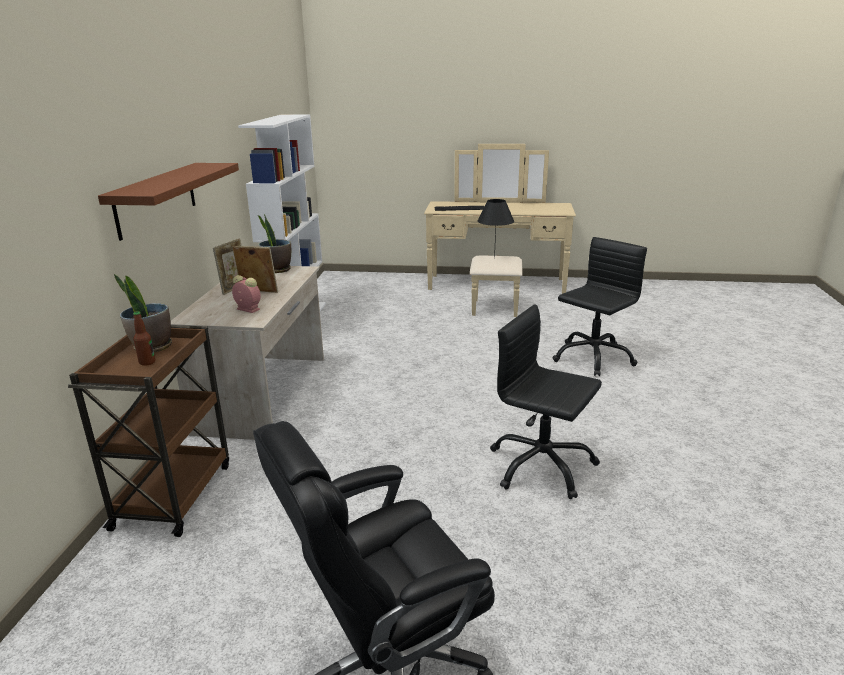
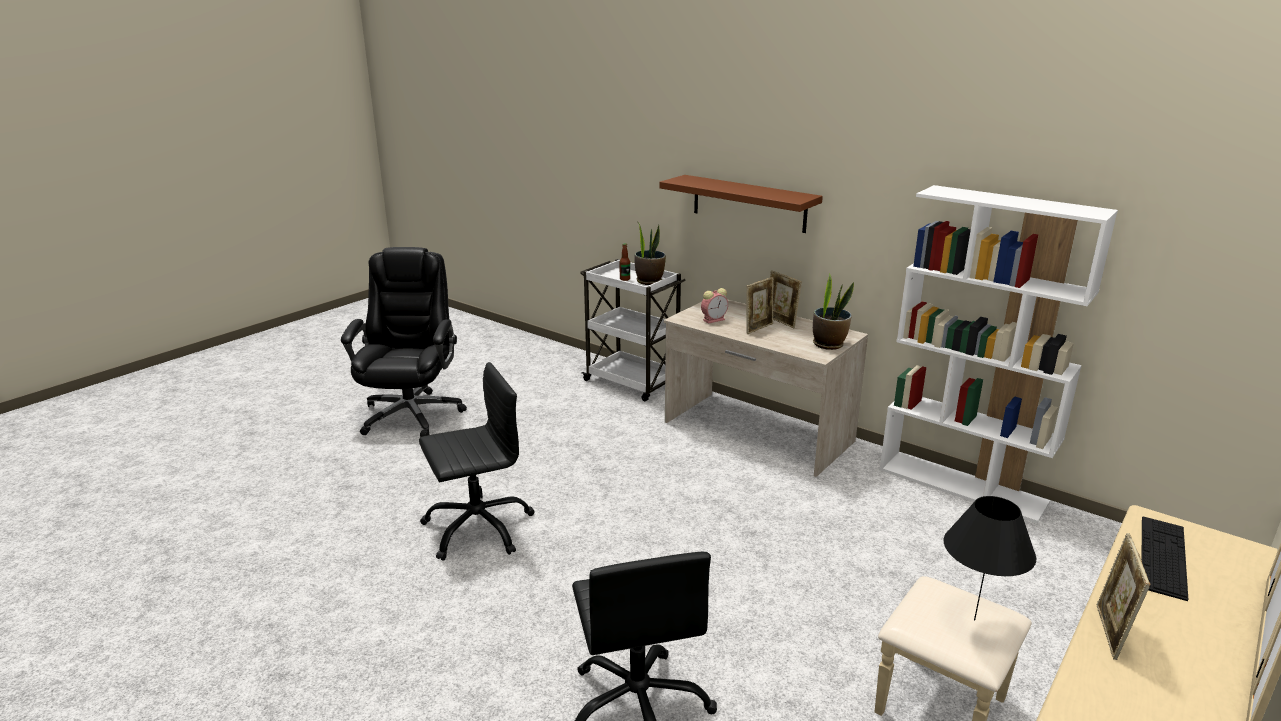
camera: 120 degrees right, 0 degrees up
brown cart [68,325,229,537] -> white cart [580,259,686,401]
none -> picture frame [1096,533,1150,660]

